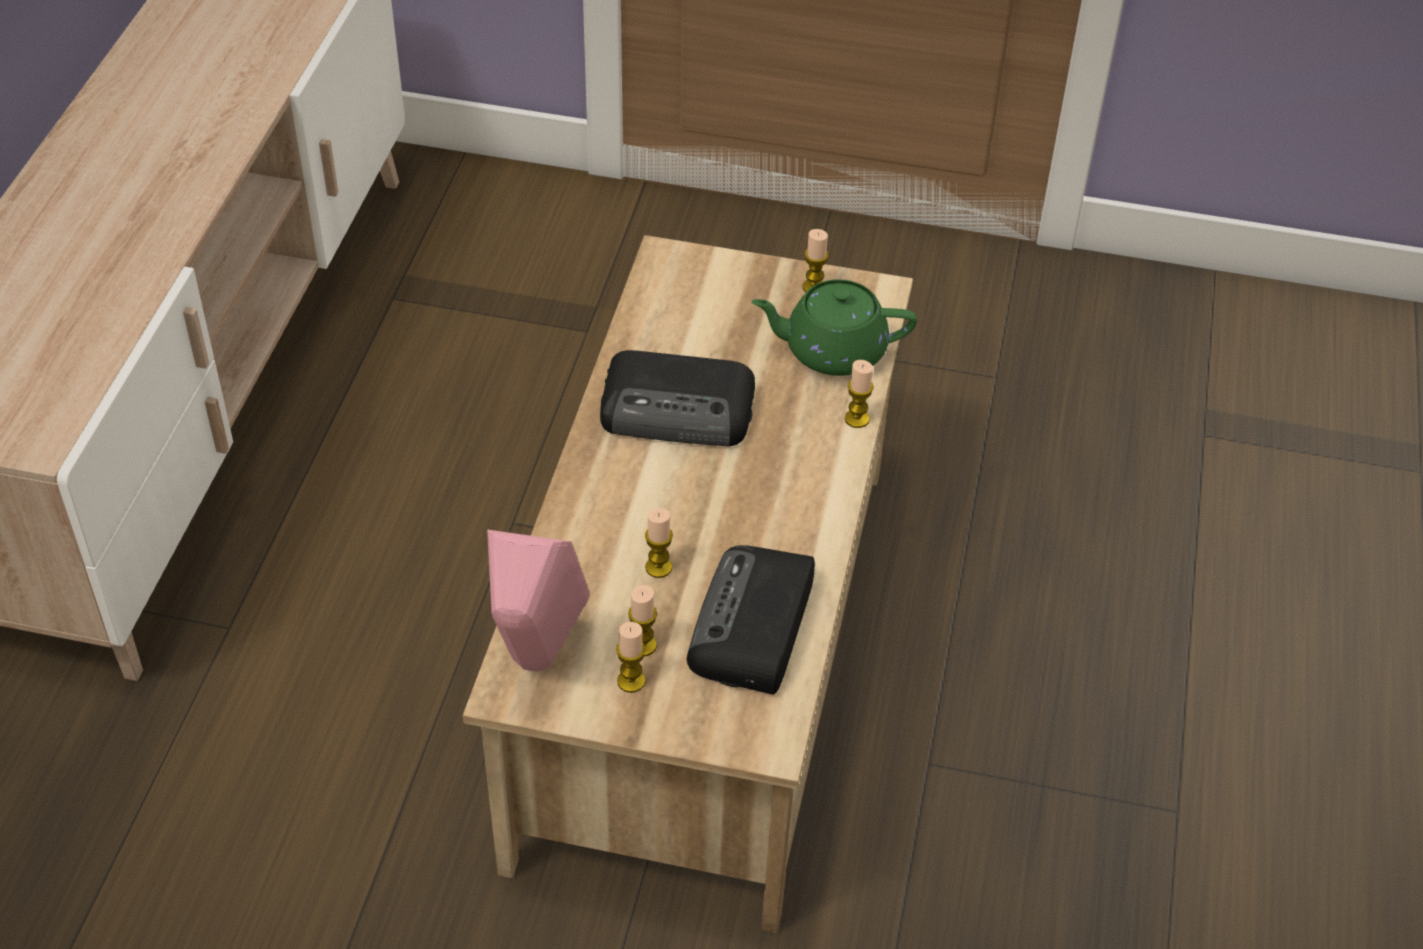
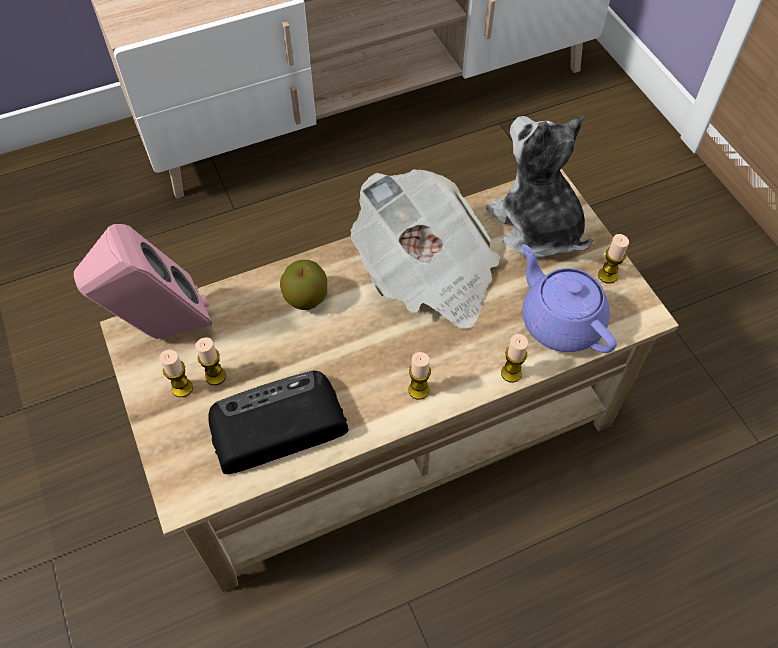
camera: 55 degrees right, 10 degrees up
radio [600,350,755,446] -> newspaper [350,169,500,329]
candle [645,508,673,578] -> candle moved to [408,352,431,400]
green teapot [751,279,917,376] -> purple teapot [522,244,617,353]
none -> apple [280,260,327,310]
none -> plush toy [486,115,593,258]

